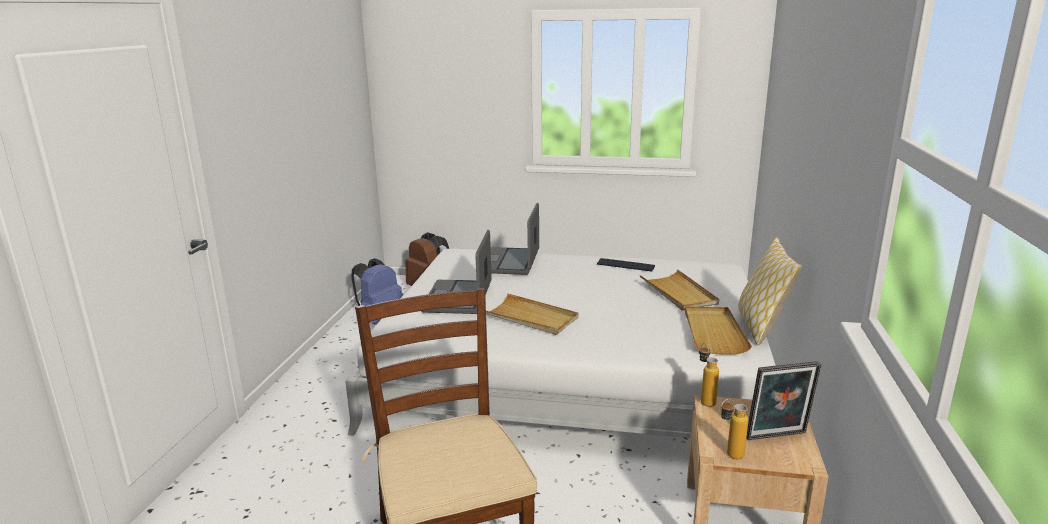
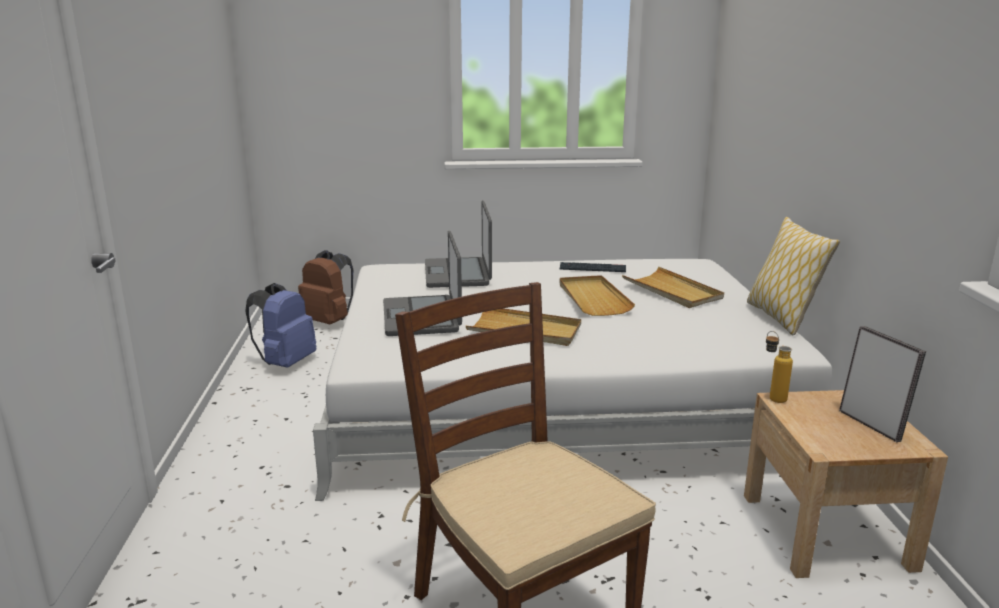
camera: 15 degrees left, 0 degrees up
beige tray [685,306,752,355] -> beige tray moved to [560,275,635,316]
bottle [721,399,748,459] -> none
picture frame [747,361,822,440] -> picture frame turned 90 degrees counterclockwise [839,326,926,442]

